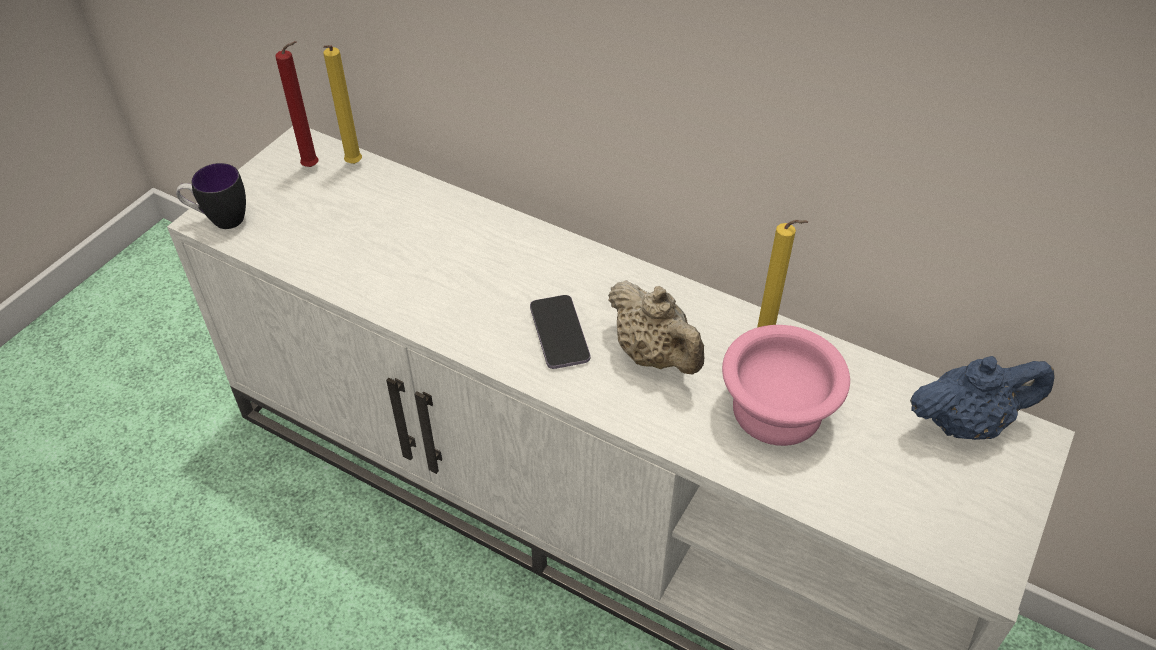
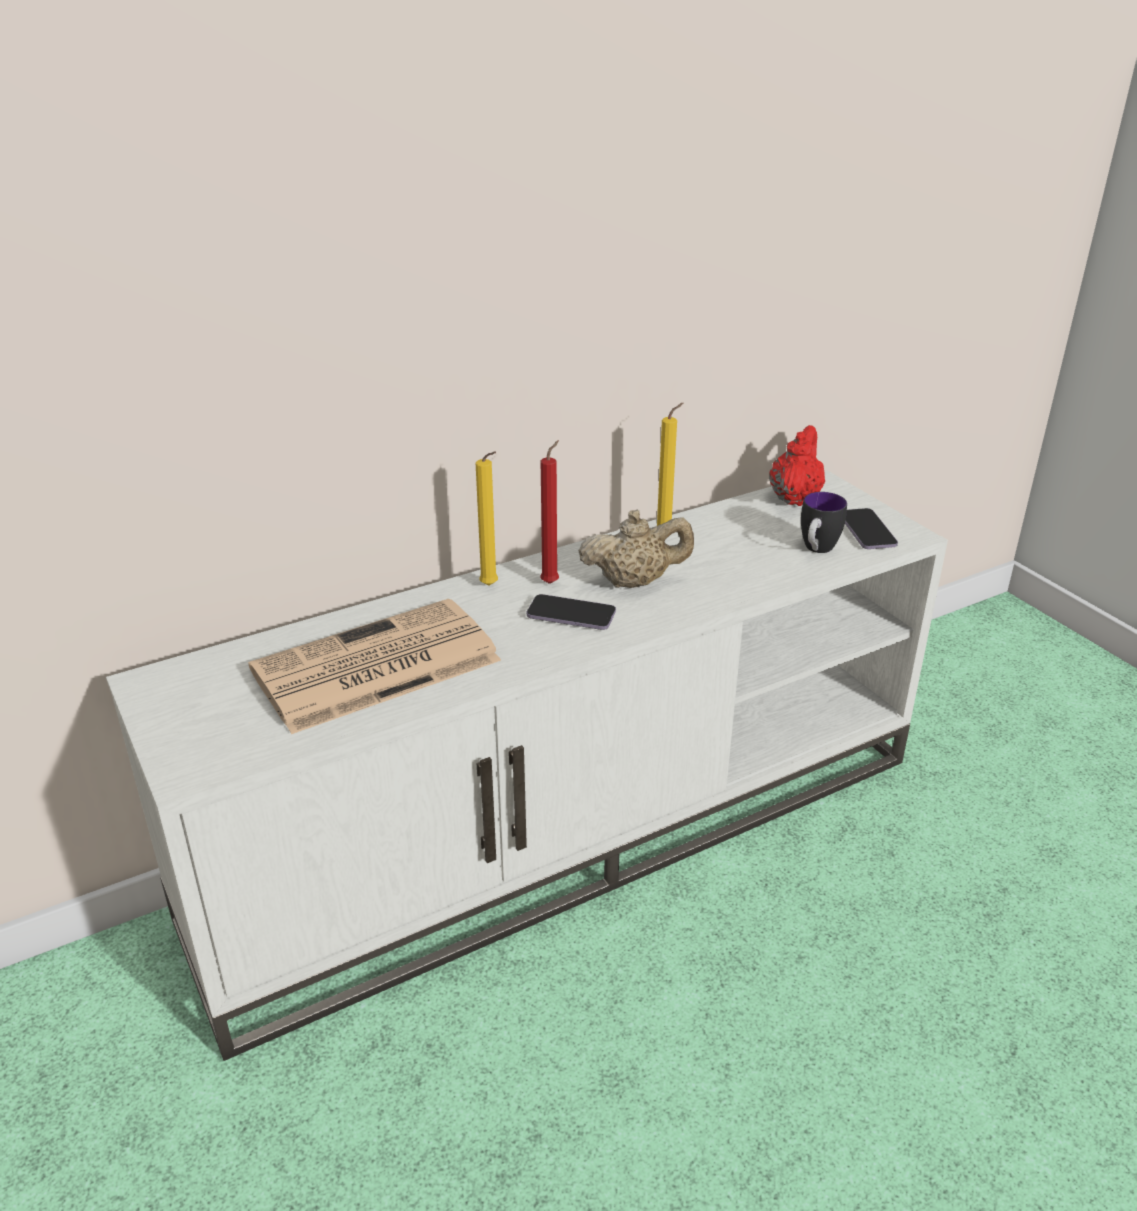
camera: 60 degrees left, 15 degrees down
mug [176,163,246,229] -> mug moved to [801,492,847,553]
red candle [275,41,319,167] -> red candle moved to [540,440,559,584]
yellow candle [323,45,362,164] -> yellow candle moved to [476,451,498,585]
pink bowl [722,325,850,446] -> none
blue teapot [910,356,1055,440] -> red teapot [769,425,825,506]
none -> newspaper [248,599,501,734]
none -> phone [845,508,898,549]

